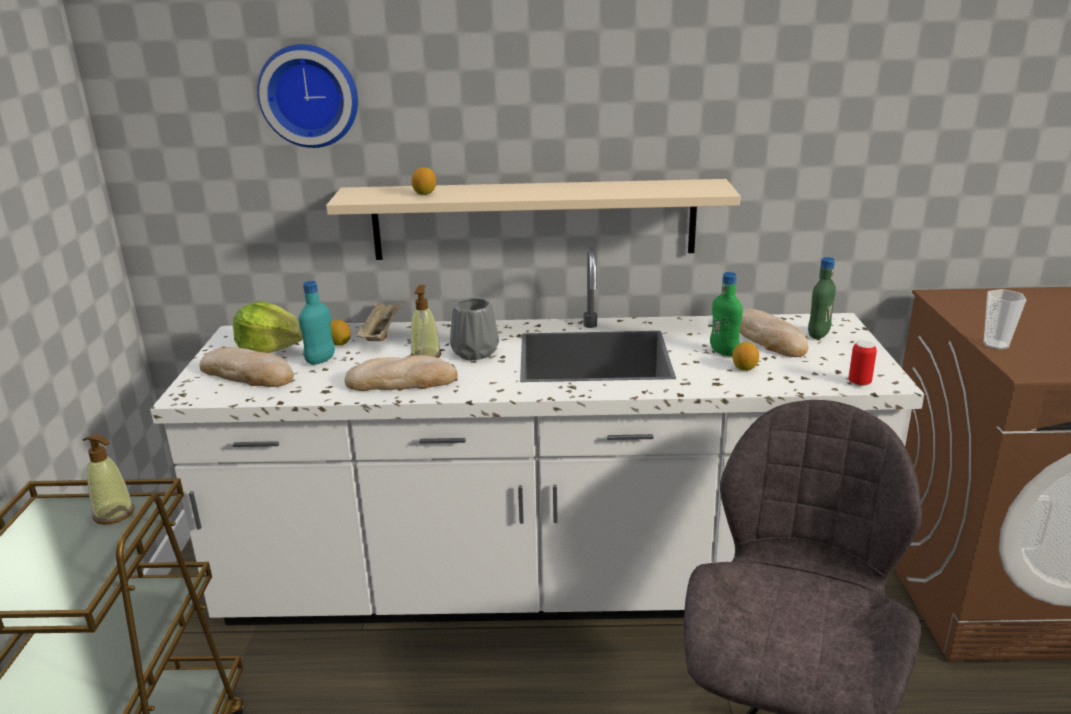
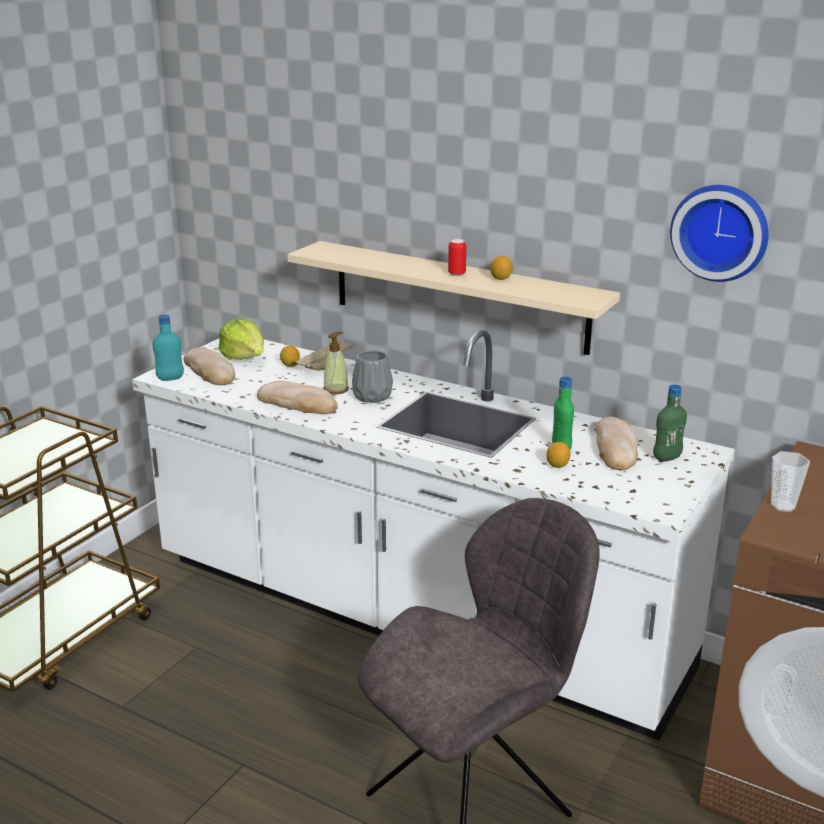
camera: 30 degrees right, 0 degrees up
soap dispenser [83,433,135,525] -> none
wall clock [257,44,358,148] -> wall clock moved to [670,185,769,282]
turquoise bottle [298,281,335,365] -> turquoise bottle moved to [152,314,184,381]
lemon [411,167,436,195] -> lemon moved to [490,256,513,280]
can [848,340,877,386] -> can moved to [448,239,466,276]

